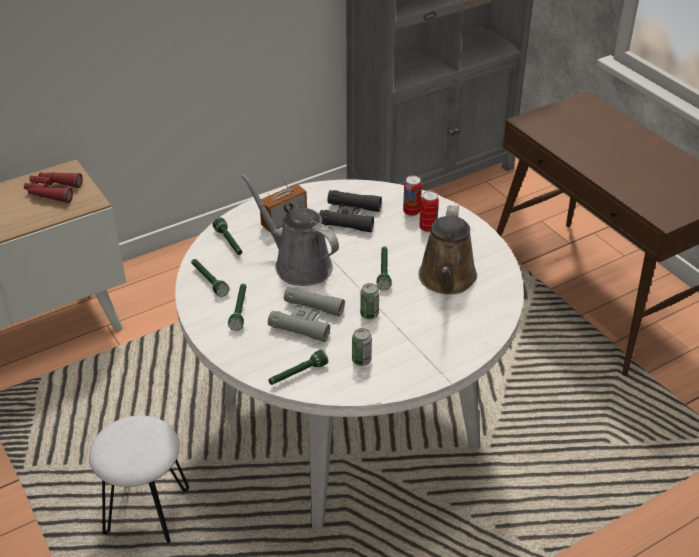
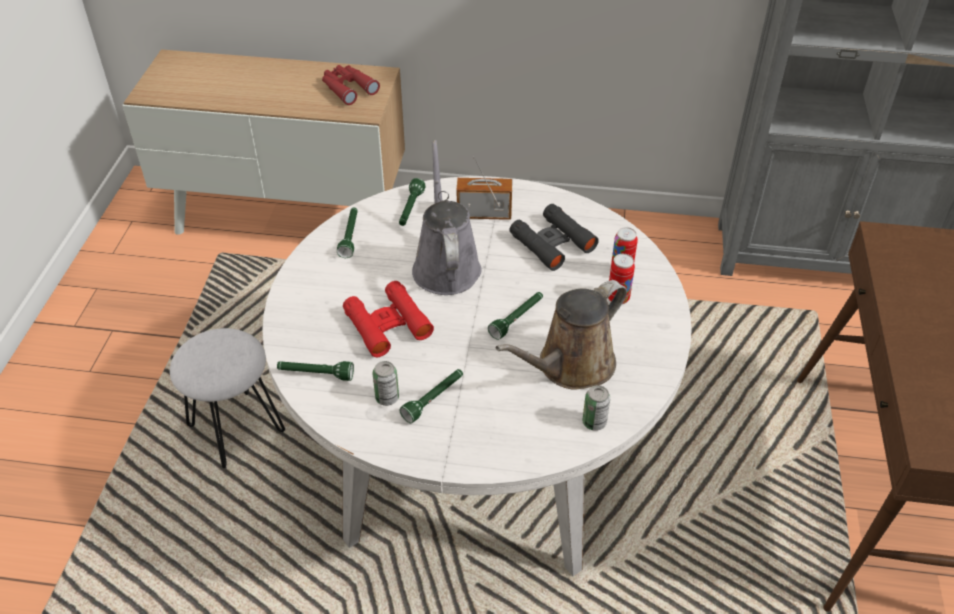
camera: 40 degrees right, 5 degrees up
green flashlight [228,284,246,330] -> green flashlight moved to [399,369,463,423]
grey binoculars [268,287,345,342] -> red binoculars [343,281,434,357]
can [360,283,379,319] -> can moved to [582,385,610,431]

